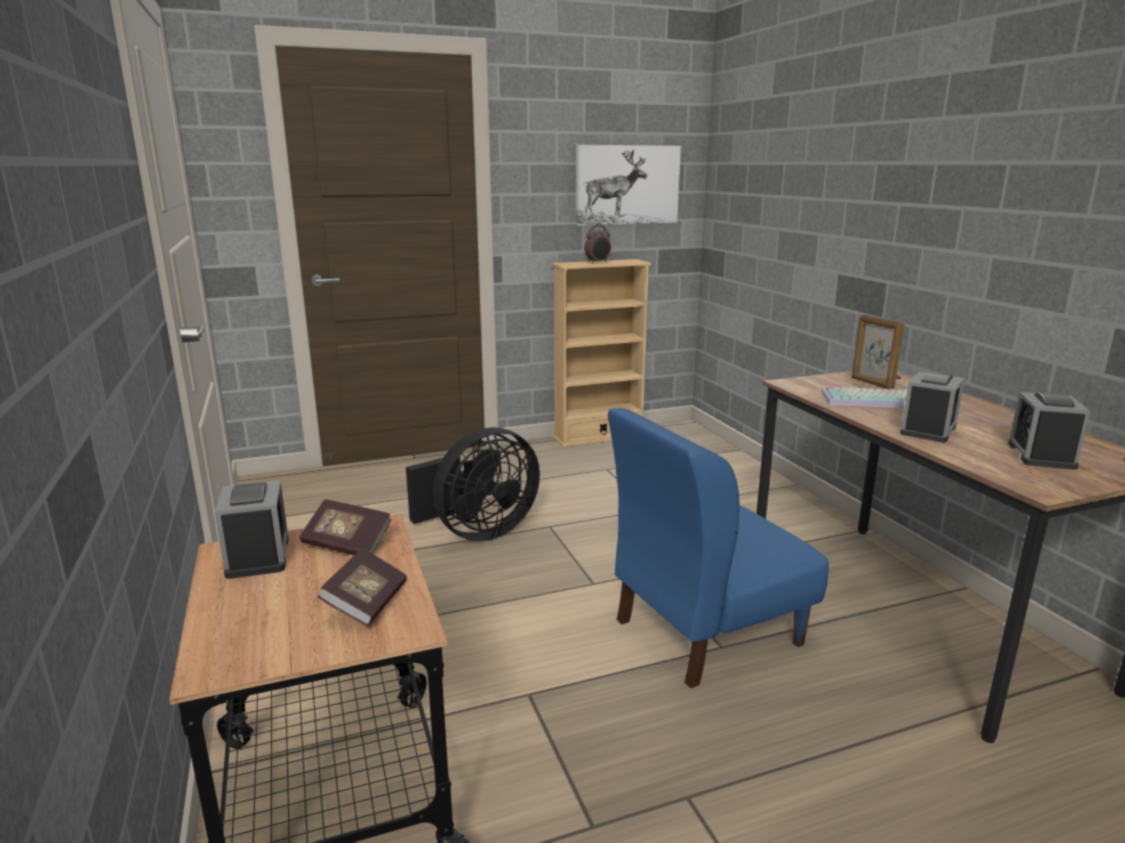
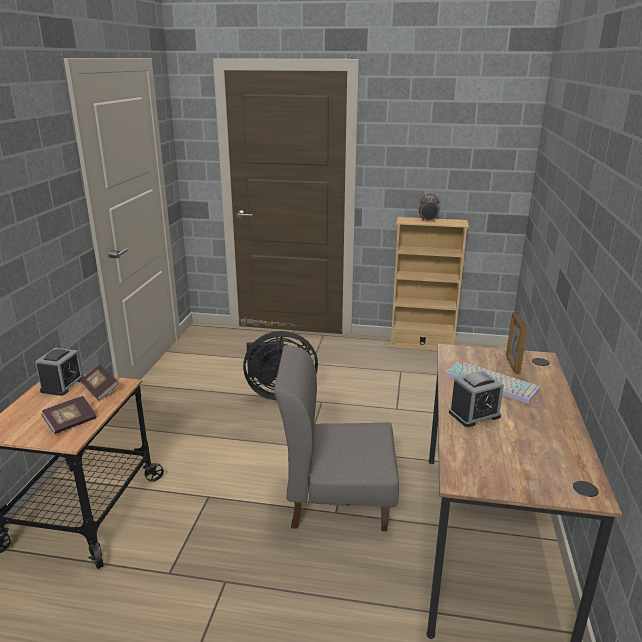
camera: 30 degrees right, 5 degrees up
picture [576,145,681,226] -> none
blue chair [608,408,829,688] -> grey chair [274,345,399,531]
alarm clock [1008,392,1091,470] -> none

